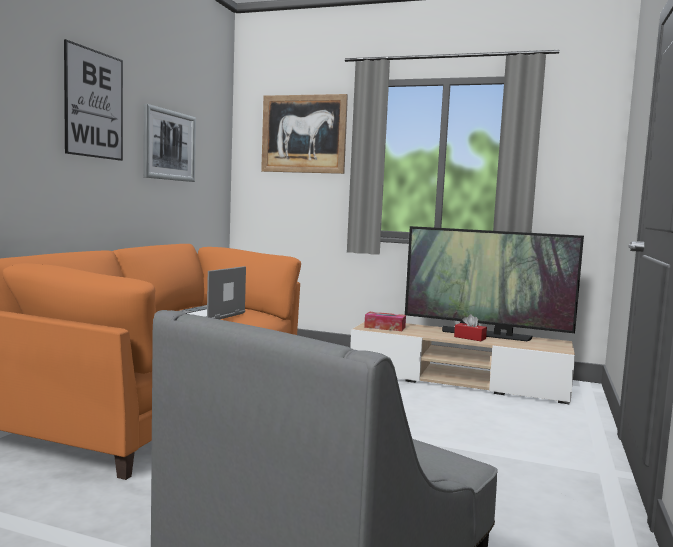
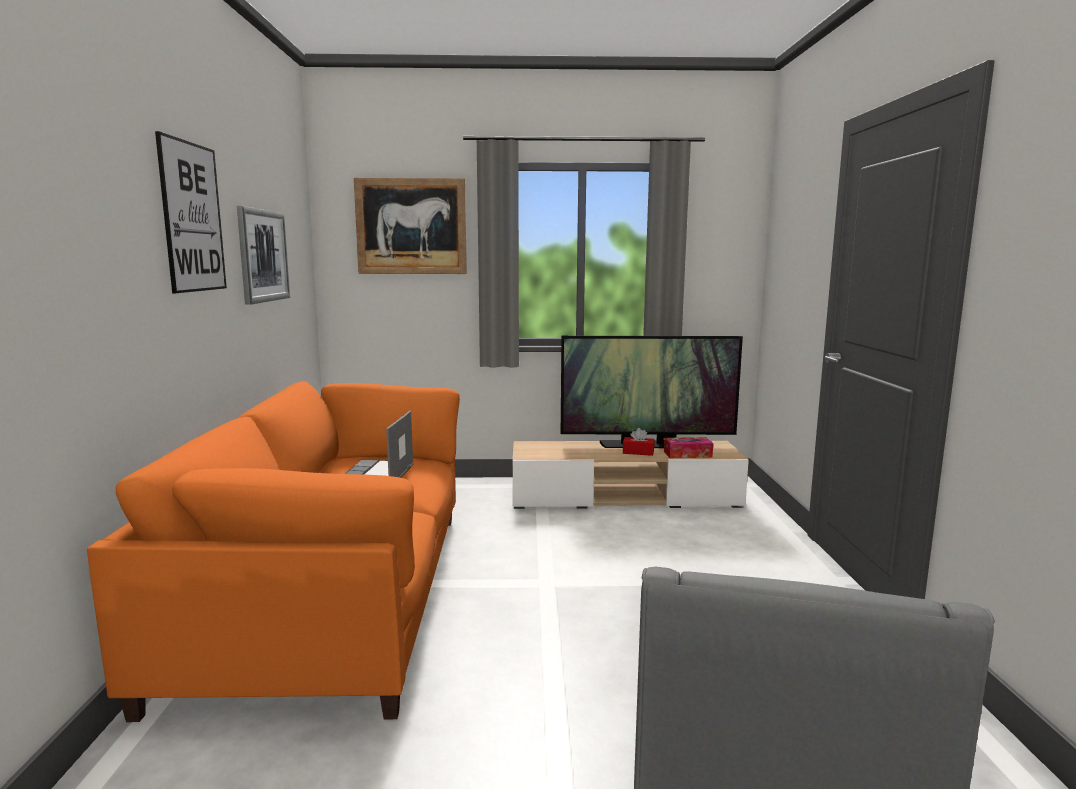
camera: 20 degrees left, 5 degrees up
tissue box [364,312,406,331] -> tissue box moved to [664,437,713,458]

